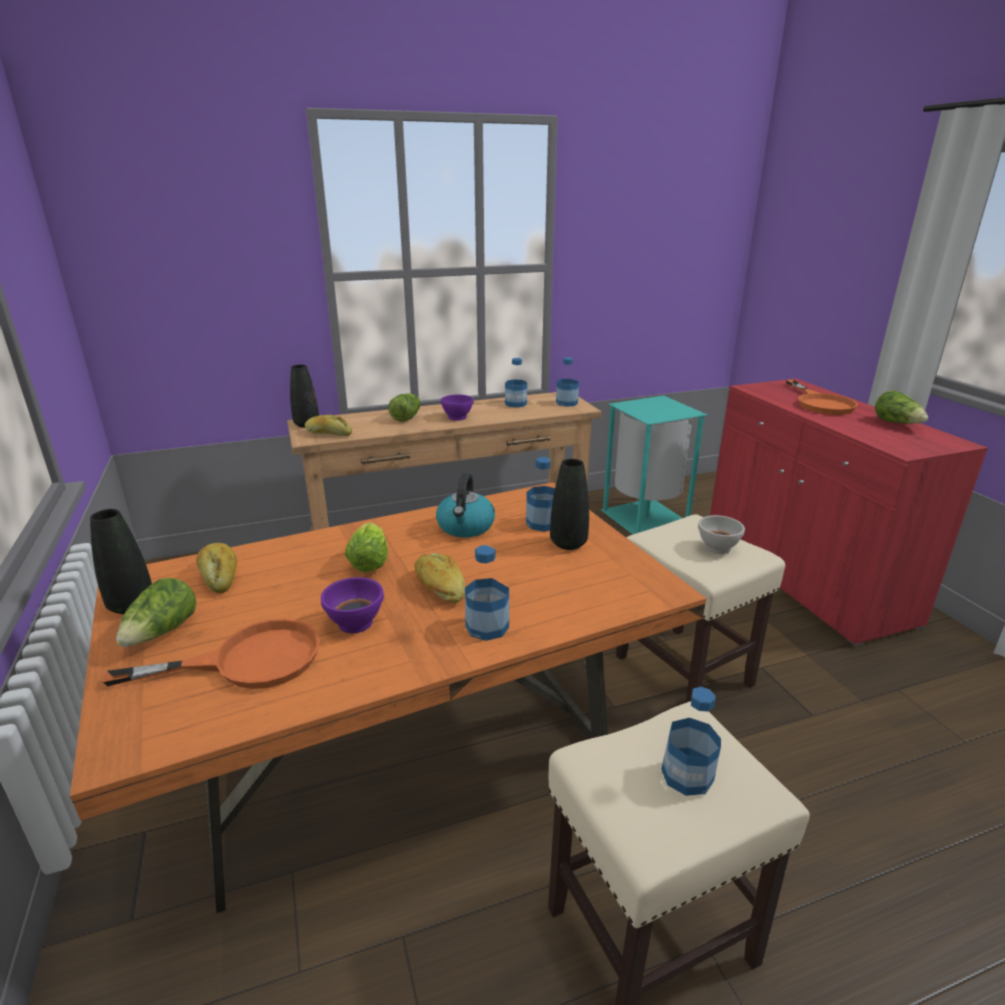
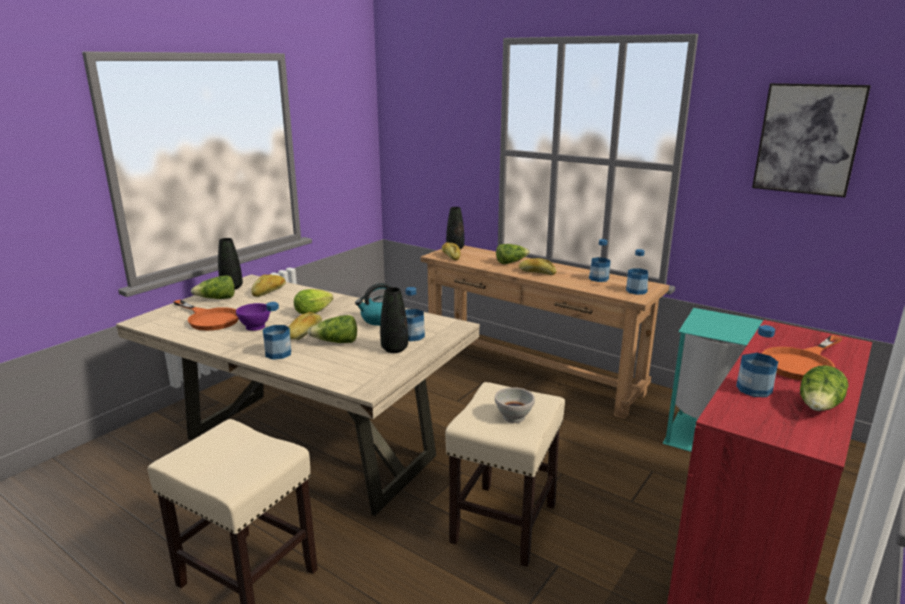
camera: 55 degrees right, 5 degrees down
orange dining table [70,482,707,914] -> beige dining table [116,274,480,516]
purple bowl [441,395,473,421] -> bread [519,258,556,275]
bottle [661,687,721,796] -> bottle moved to [736,325,778,397]
none -> lettuce [308,315,357,343]
none -> picture [752,83,871,198]

